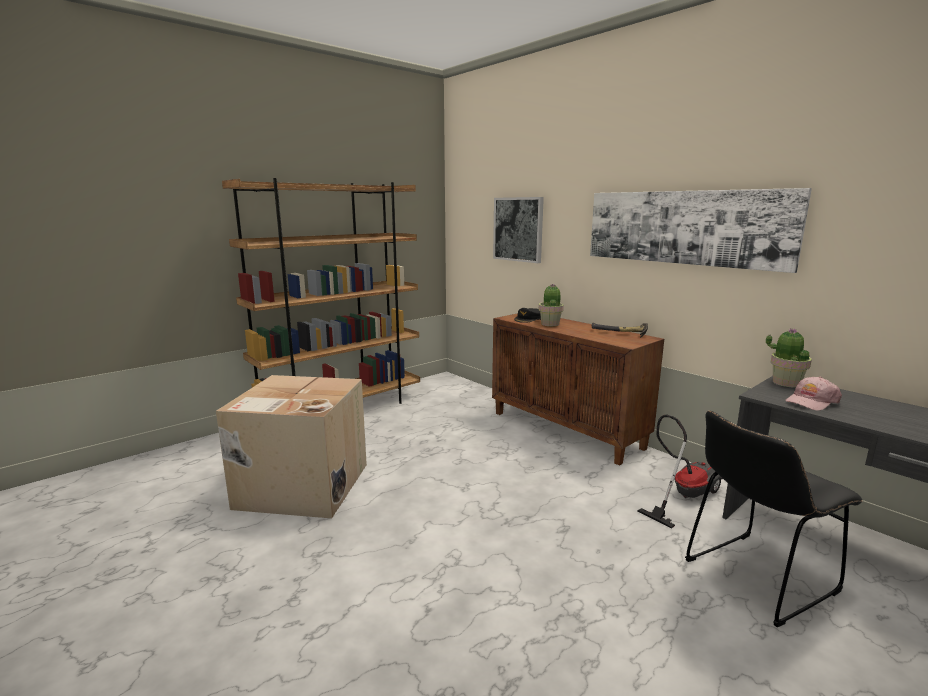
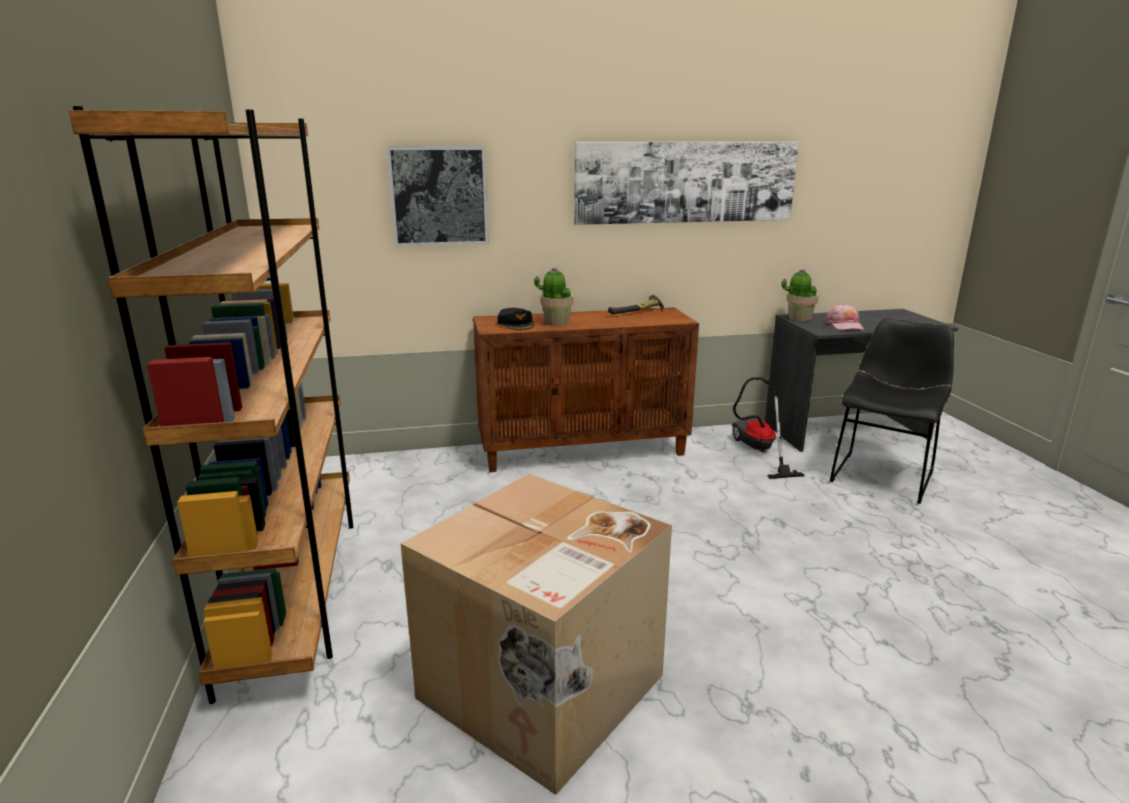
camera: 60 degrees left, 5 degrees up
black chair [685,411,862,627] -> black chair turned 150 degrees counterclockwise [830,318,954,504]

